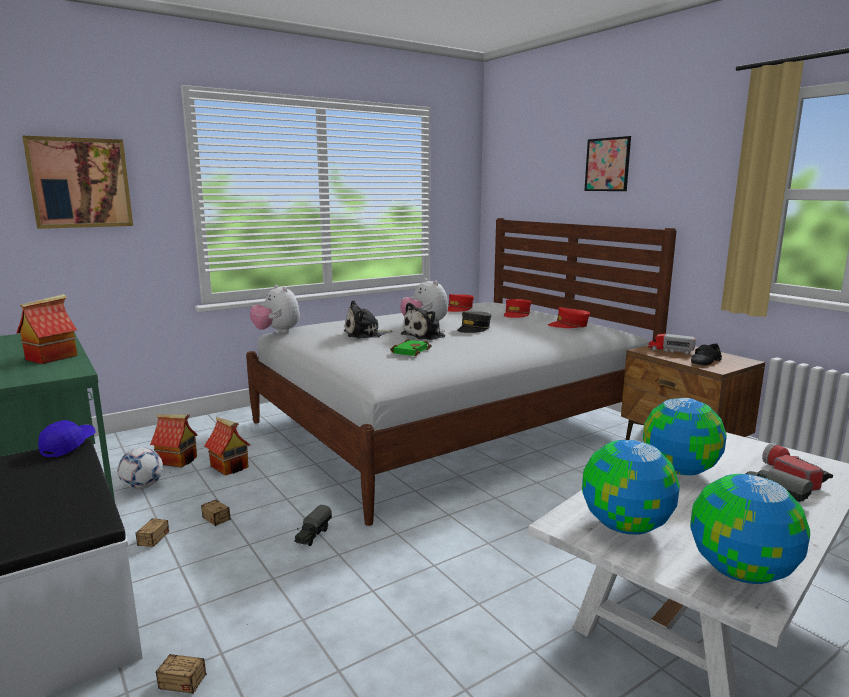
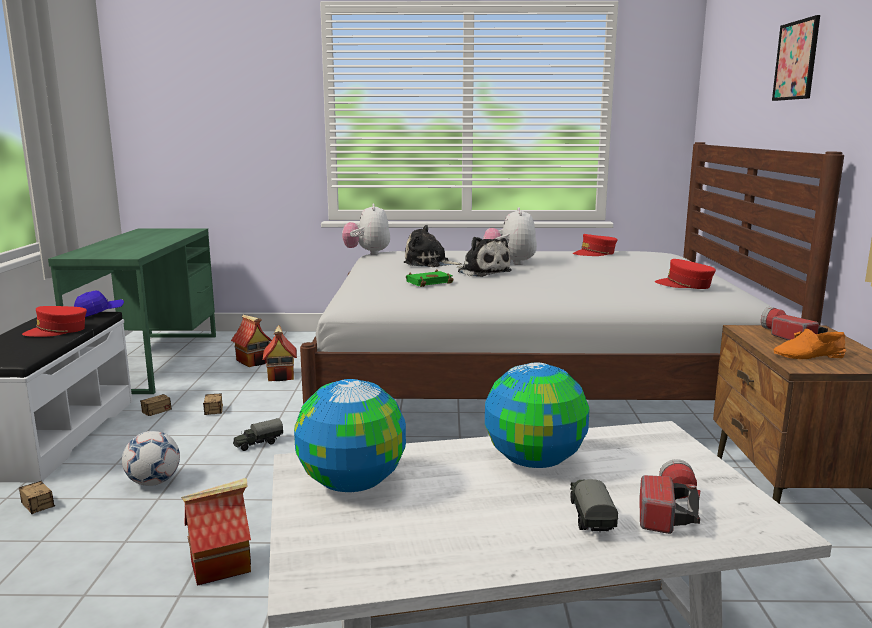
camera: 35 degrees right, 0 degrees up
toy house [17,294,78,364] -> toy house moved to [181,478,251,586]
picture [22,136,133,229] -> none
football [118,447,163,489] -> football moved to [122,431,180,486]
plush toy [401,302,445,340] -> plush toy turned 120 degrees counterclockwise [457,237,512,277]
grey cap [457,312,492,333] -> none
red cap [504,299,531,318] -> red cap moved to [22,306,87,337]
toy truck [648,333,696,355] -> flashlight [761,307,828,340]
globe [690,474,810,584] -> none
black shoe [691,344,722,365] -> orange shoe [774,329,846,359]

